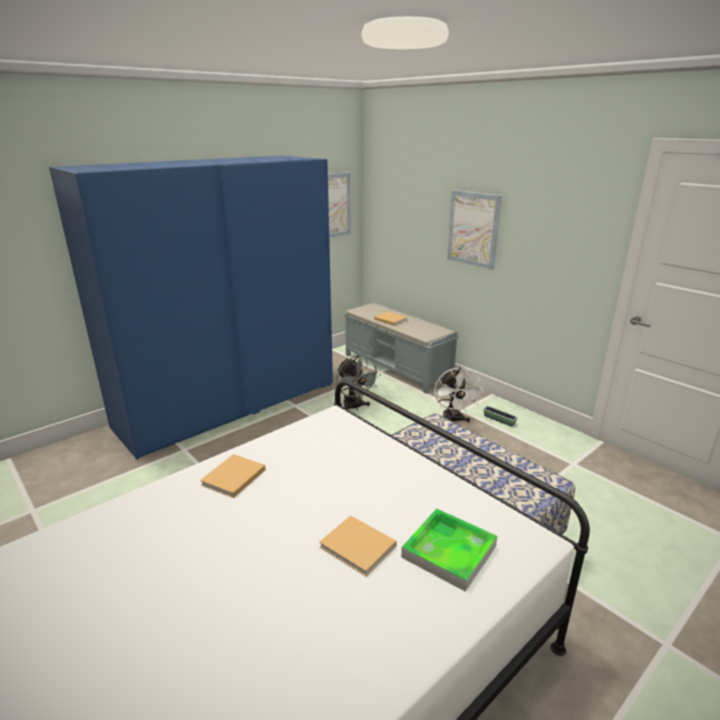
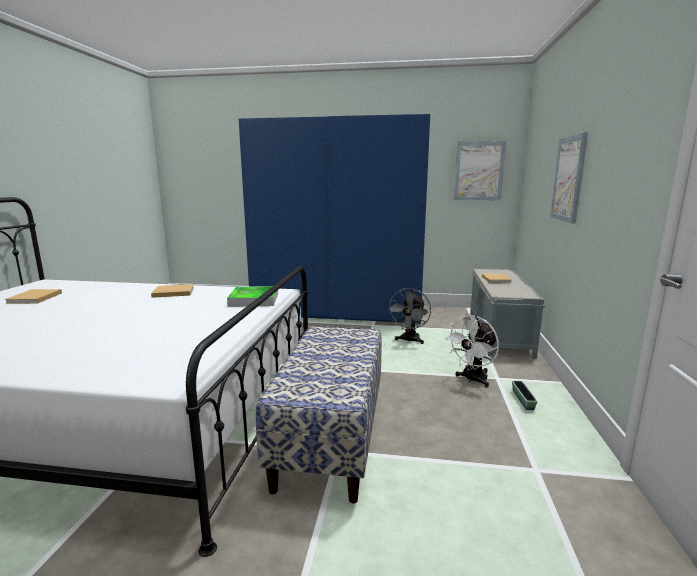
camera: 50 degrees right, 10 degrees down
beige book [319,515,397,577] -> beige book moved to [4,289,62,304]
tray [401,508,498,591] -> tray moved to [227,286,278,307]

